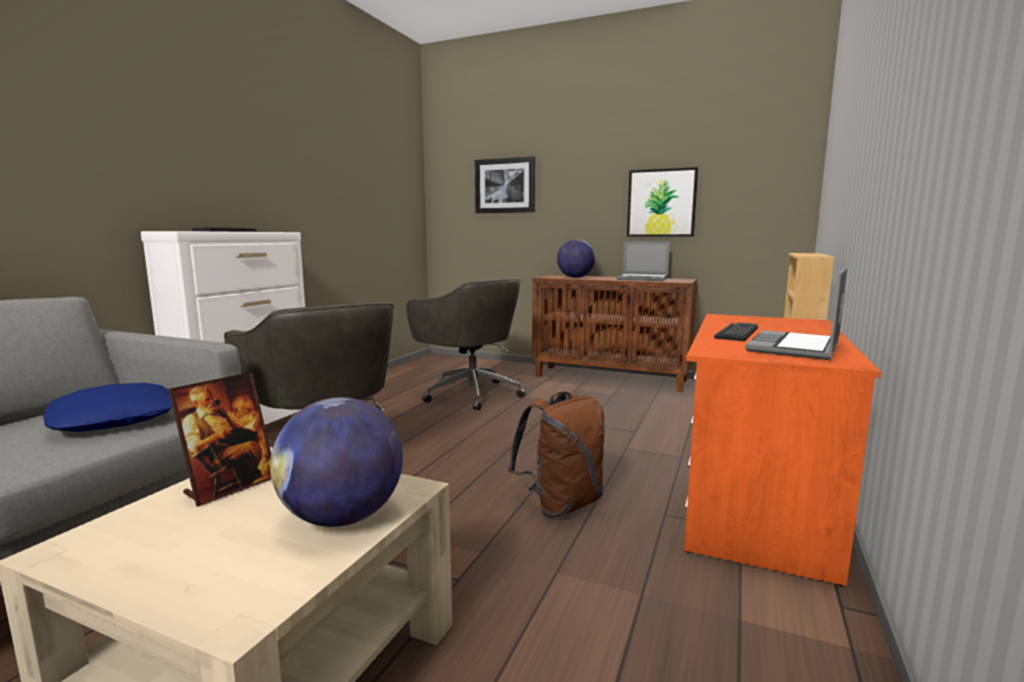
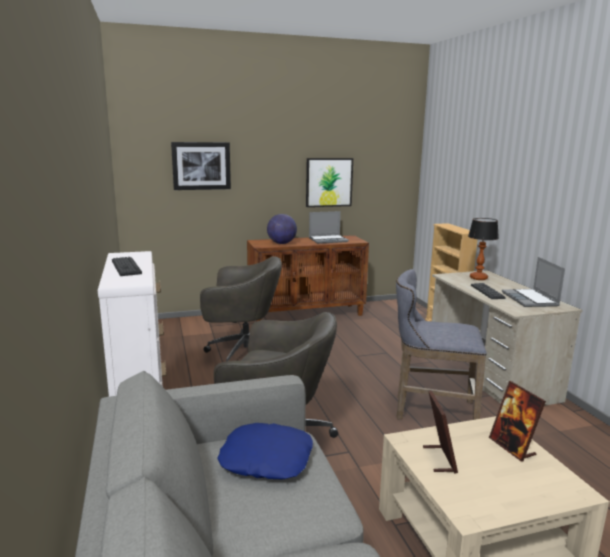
camera: 40 degrees left, 5 degrees up
globe [270,397,403,527] -> picture frame [489,381,546,462]
brown backpack [508,391,605,518] -> grey stool [396,269,487,420]
orange desk [684,314,881,586] -> beige desk [432,270,583,406]
none -> table lamp [468,218,499,280]

